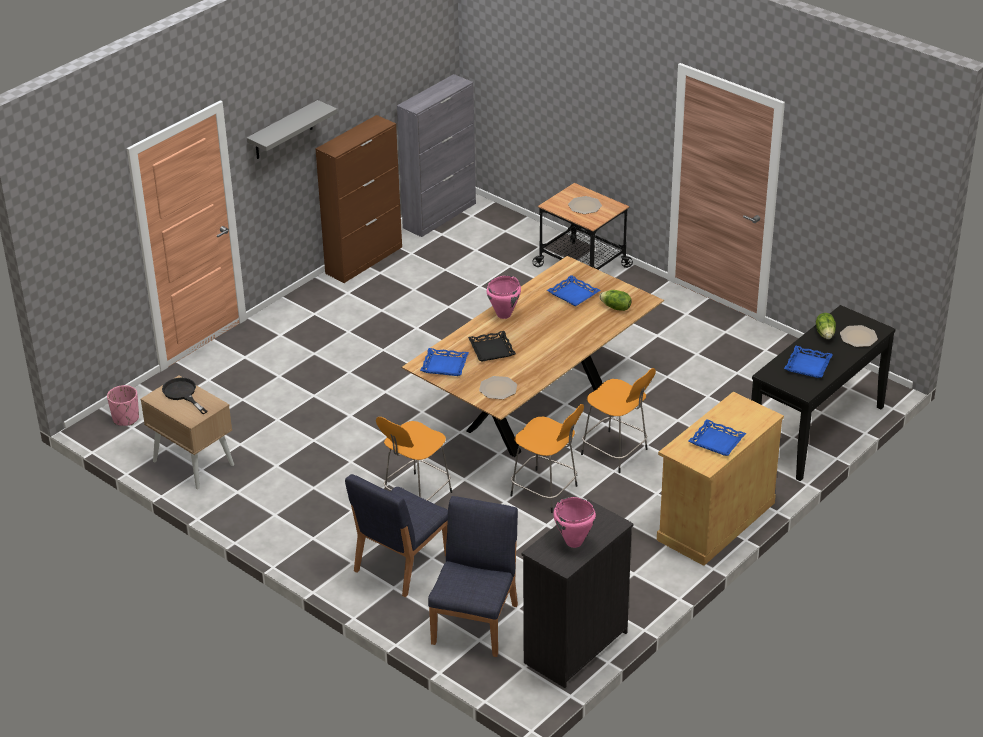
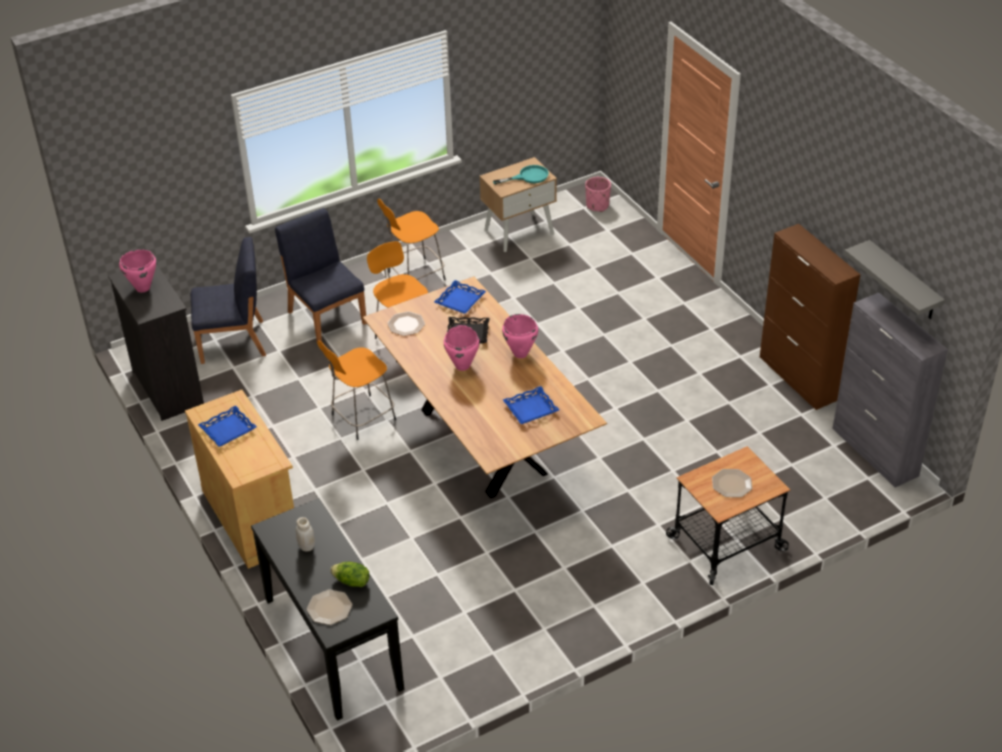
camera: 110 degrees right, 5 degrees up
black frying pan [162,378,207,414] -> turquoise frying pan [493,165,549,184]
grey shelf [247,100,338,159] -> grey shelf moved to [844,240,945,319]
blue chair [428,496,518,657] -> blue chair turned 45 degrees counterclockwise [191,237,266,364]
orange stool [581,368,656,473] -> orange stool moved to [377,199,446,280]
lettuce [599,290,631,311] -> none
blue tray [784,346,833,378] -> white jar [296,517,315,552]
none -> pink cooking pot [444,325,480,371]

